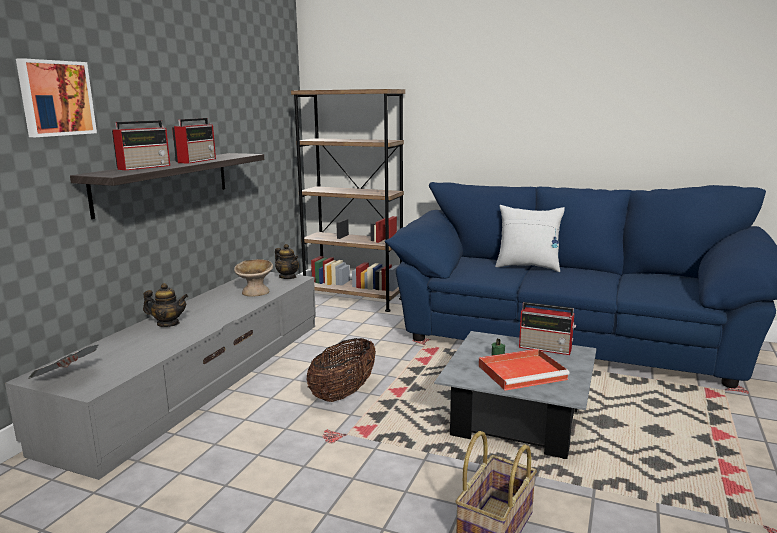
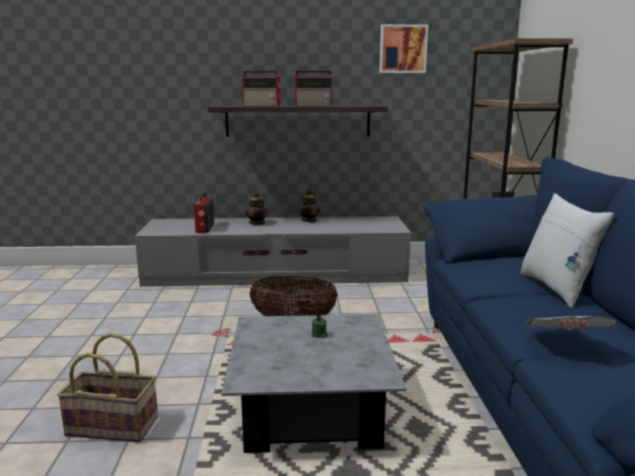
camera: 65 degrees right, 0 degrees up
picture [16,58,97,137] -> picture moved to [379,24,428,73]
newspaper [28,345,98,379] -> newspaper moved to [526,316,617,331]
beige bowl [234,259,273,297] -> none
teapot [275,244,299,279] -> teapot moved to [298,190,320,222]
red tray [478,349,570,390] -> none
radio [519,302,576,355] -> radio moved to [194,192,214,233]

